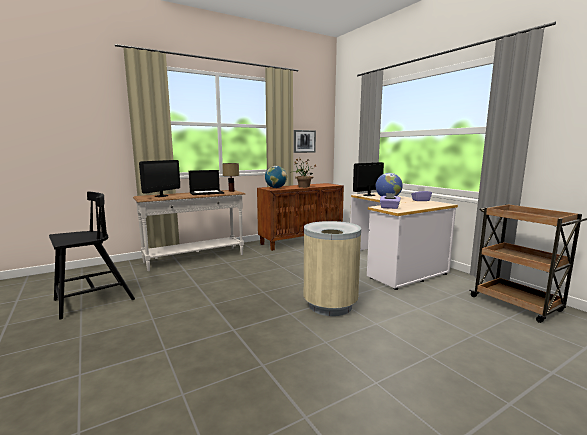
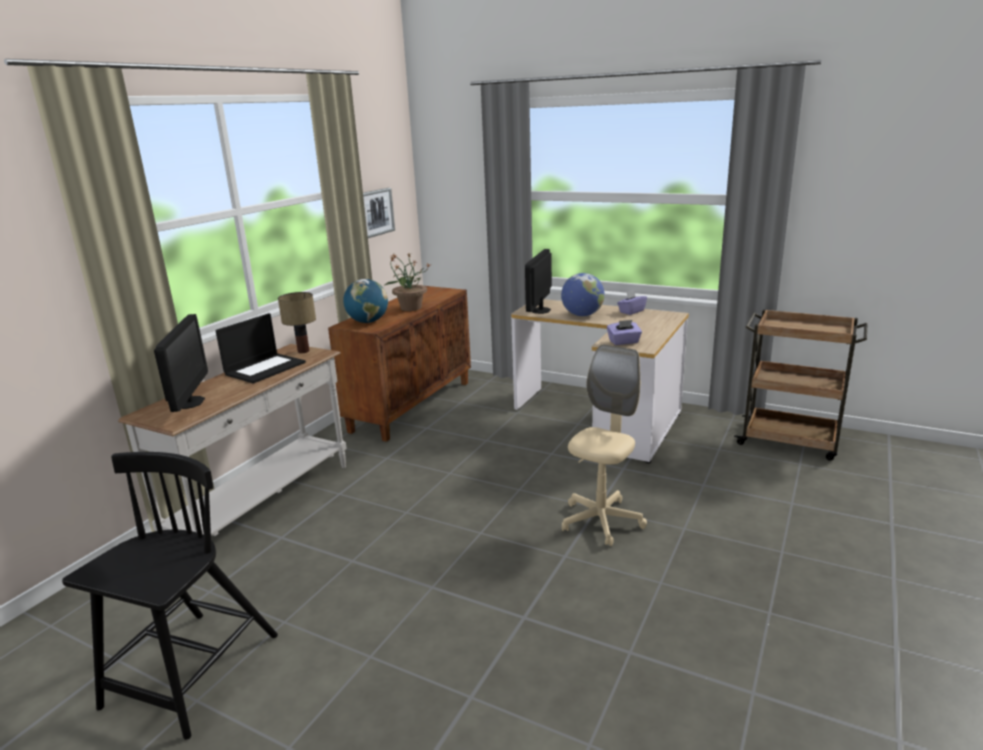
camera: 30 degrees left, 10 degrees up
beige trash can [303,221,361,316] -> beige office chair [562,344,647,546]

